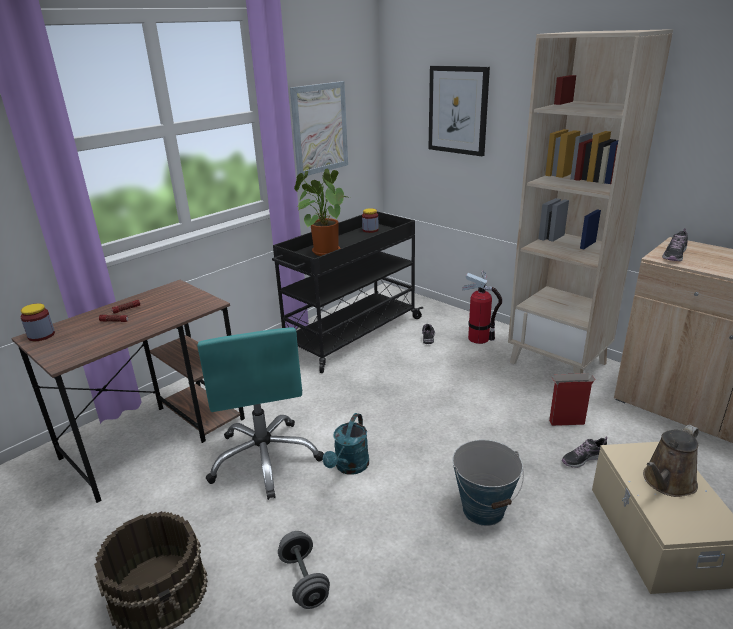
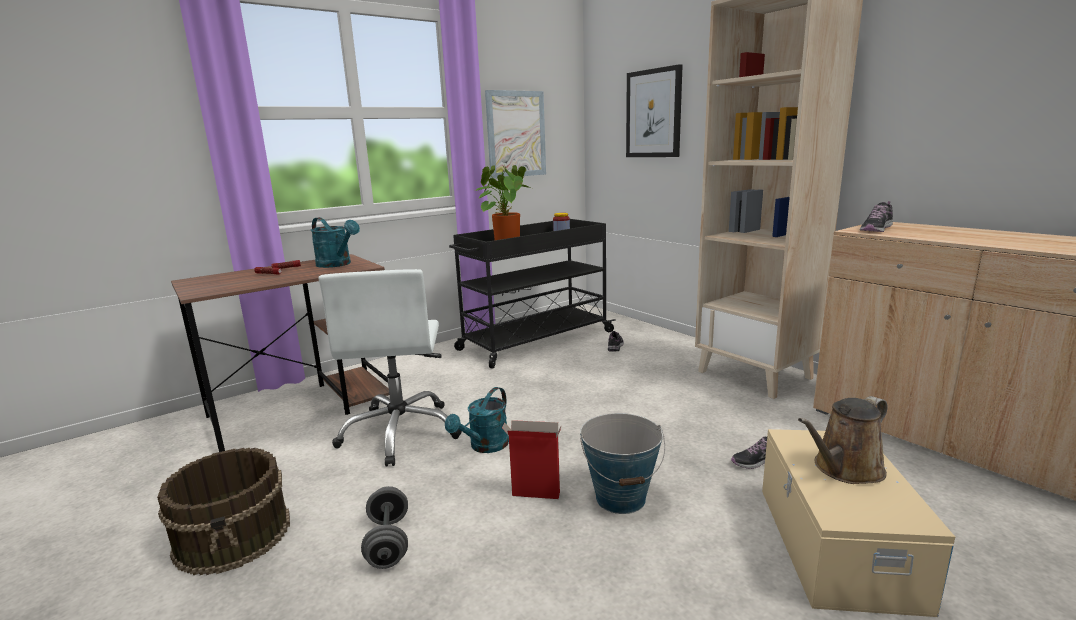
camera: 10 degrees right, 10 degrees down
jar [21,303,55,341] -> none
turquoise office chair [197,327,324,500] -> white office chair [319,269,461,467]
fire extinguisher [462,270,502,344] -> none
cardboard box [549,373,595,426] -> cardboard box moved to [502,420,562,499]
none -> turquoise watering can [311,217,360,268]

